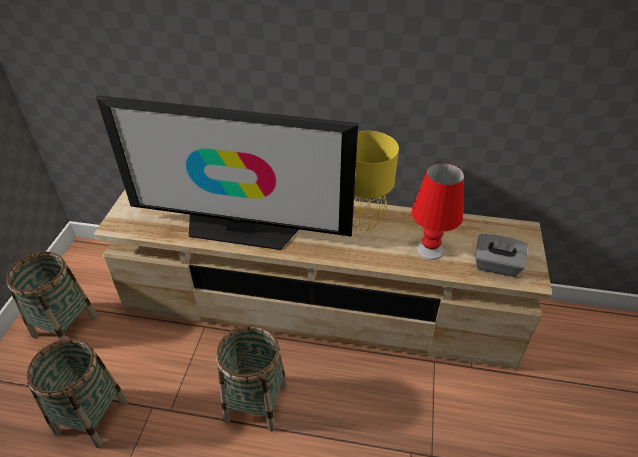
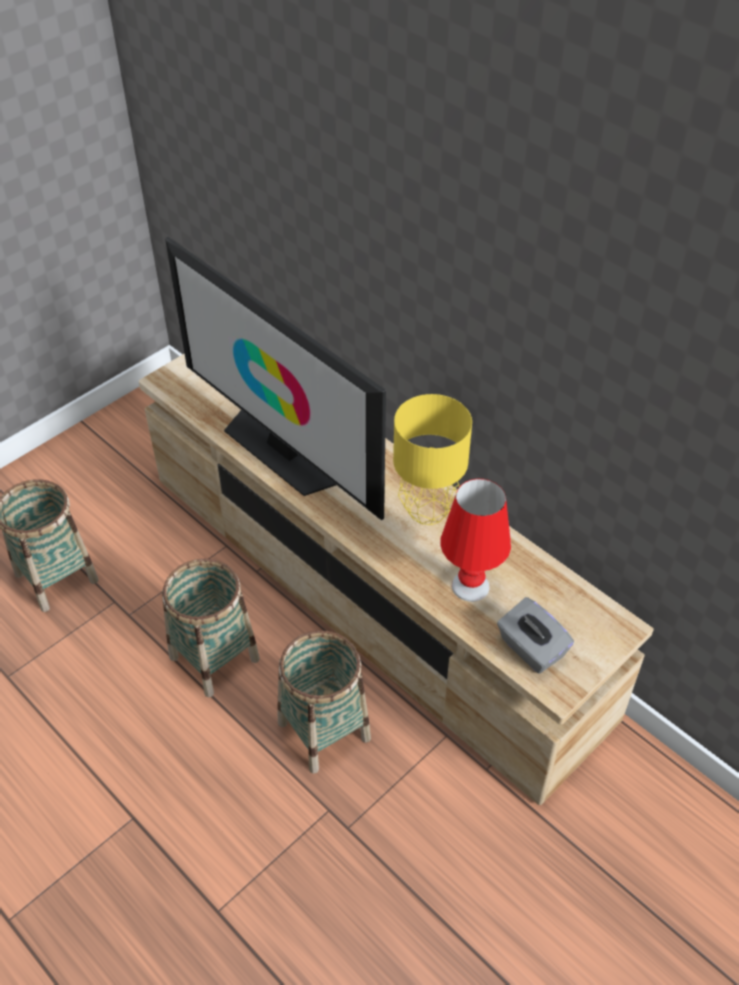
camera: 35 degrees right, 5 degrees up
basket [6,252,98,340] -> basket moved to [278,630,371,774]

